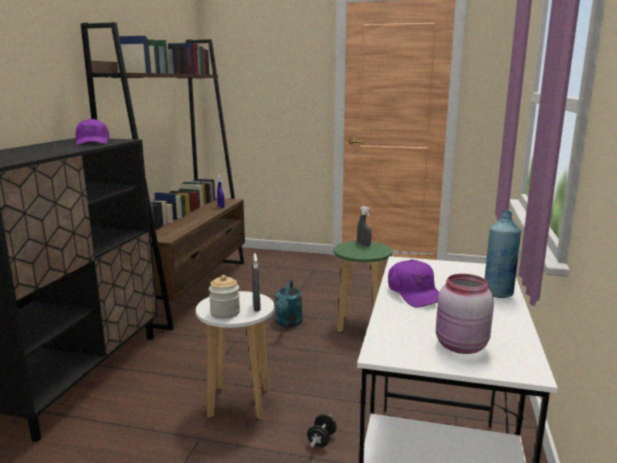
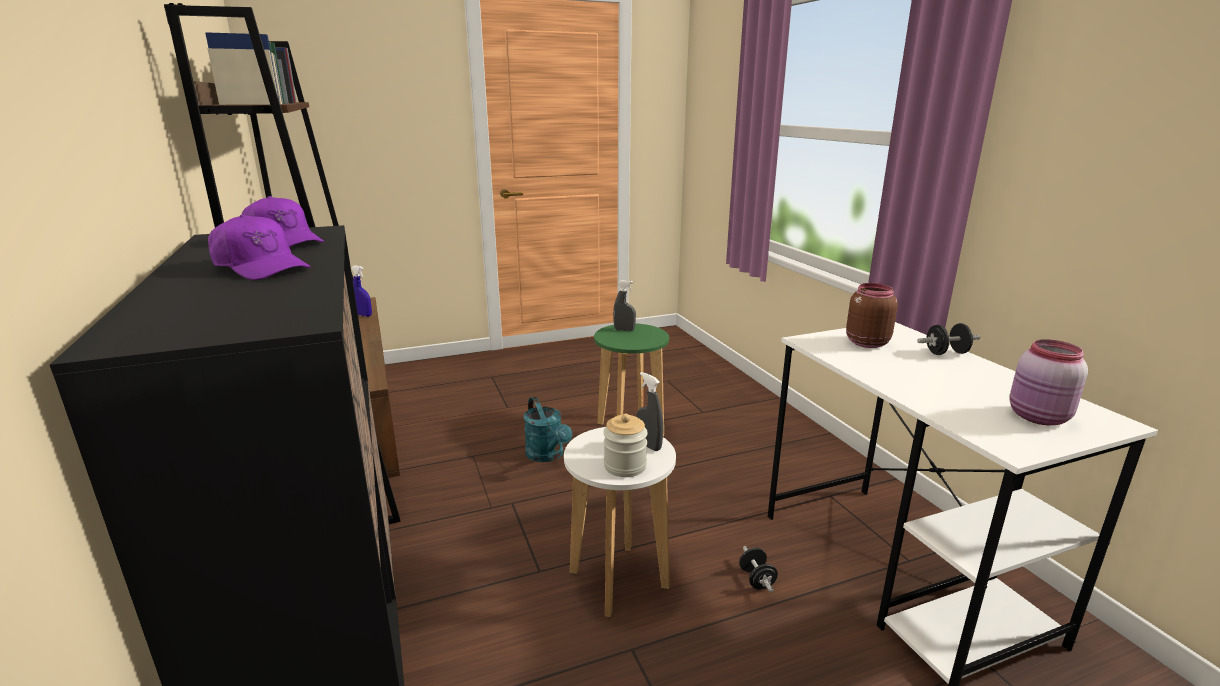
camera: 35 degrees left, 5 degrees up
purple cap [388,259,439,307] -> purple cap moved to [208,214,311,280]
blue bottle [485,210,521,298] -> black dumbbell [917,323,980,355]
none -> brown jar [846,283,898,348]

